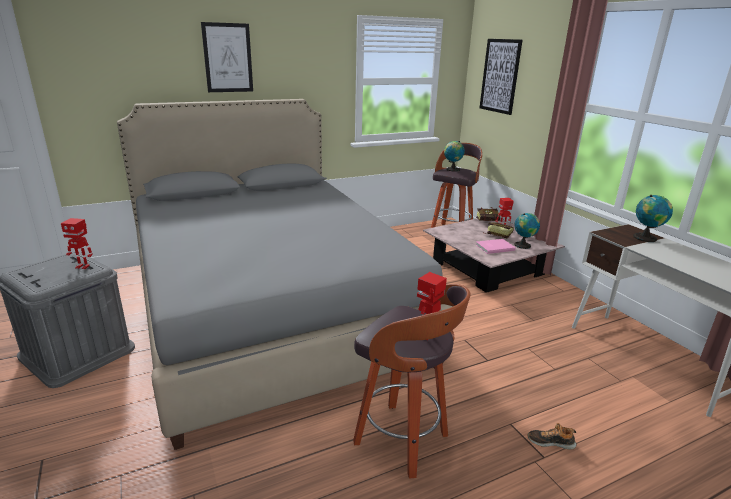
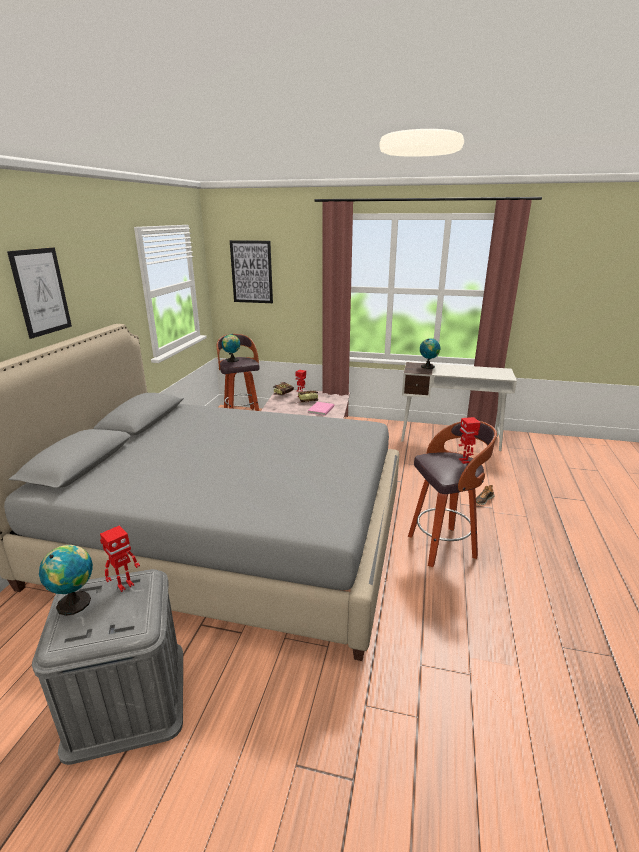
camera: 50 degrees left, 0 degrees up
globe [514,213,540,249] -> globe moved to [39,545,93,616]

